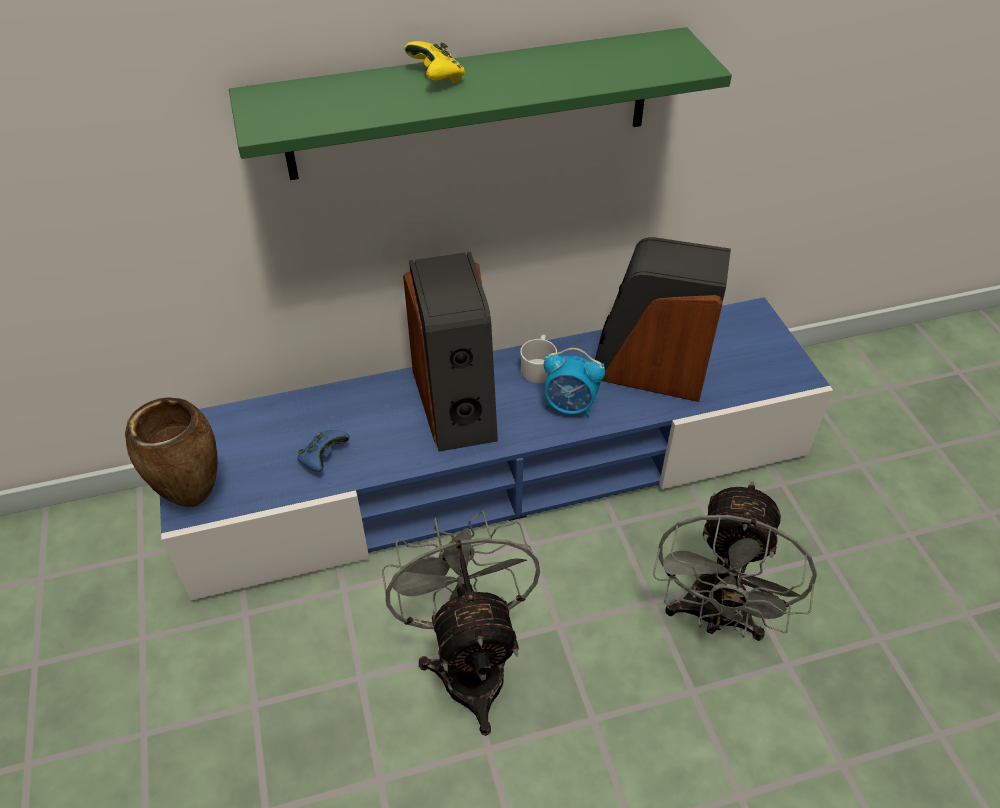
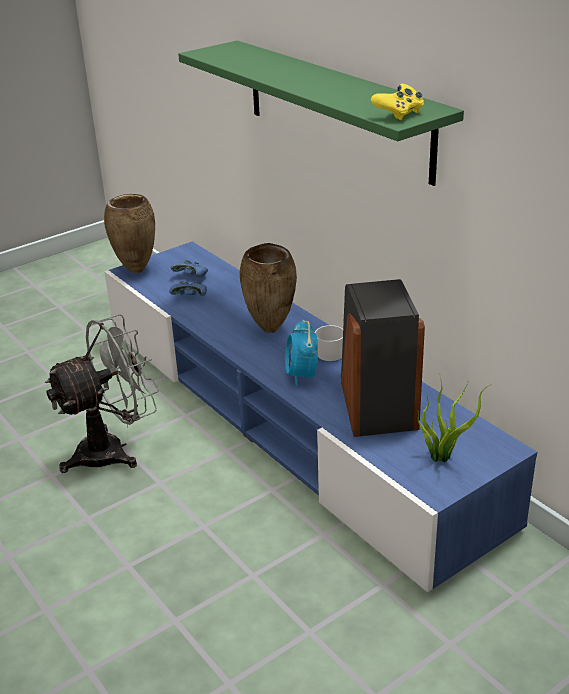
camera: 70 degrees right, 15 degrees down
speaker [403,252,498,452] -> brown vase [239,243,297,333]
yellow game controller [404,41,465,83] -> yellow game controller moved to [371,84,424,120]
grey fan [653,481,817,641] -> none
none -> blue game controller [171,260,208,277]
none -> potted plant [418,376,490,463]

